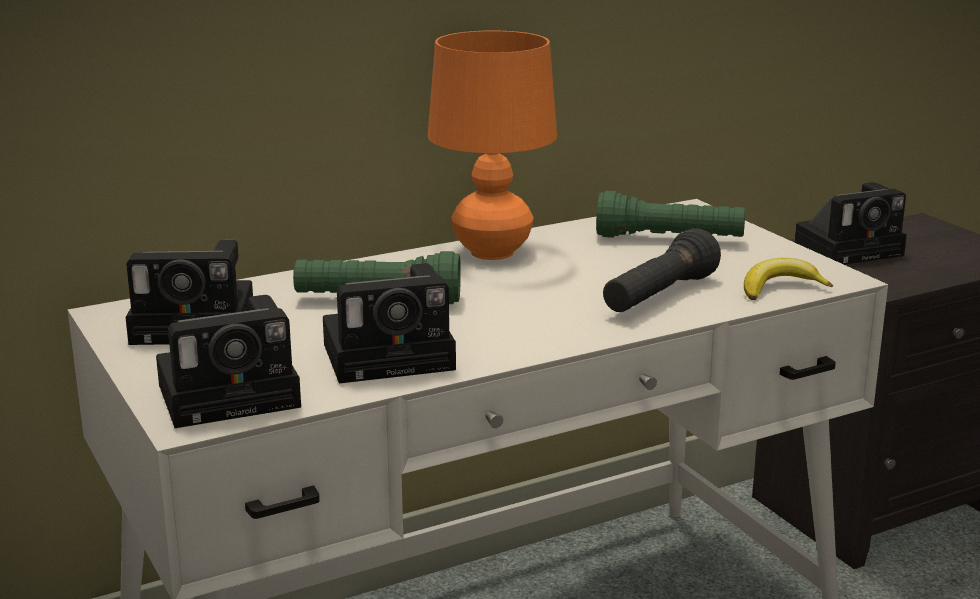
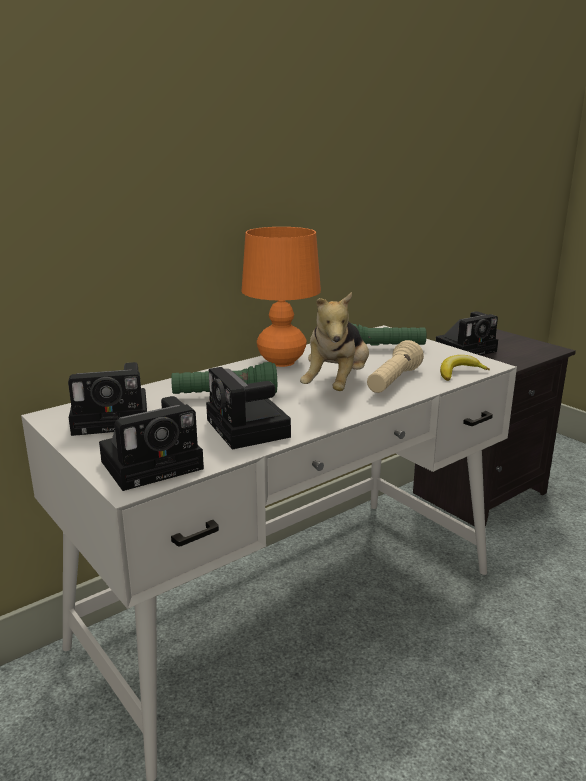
camera: 10 degrees left, 0 degrees up
camera [323,263,456,383] -> camera turned 90 degrees clockwise [206,367,291,450]
black flashlight [603,228,721,312] -> beige flashlight [367,340,424,393]
none -> plush toy [300,292,369,391]

